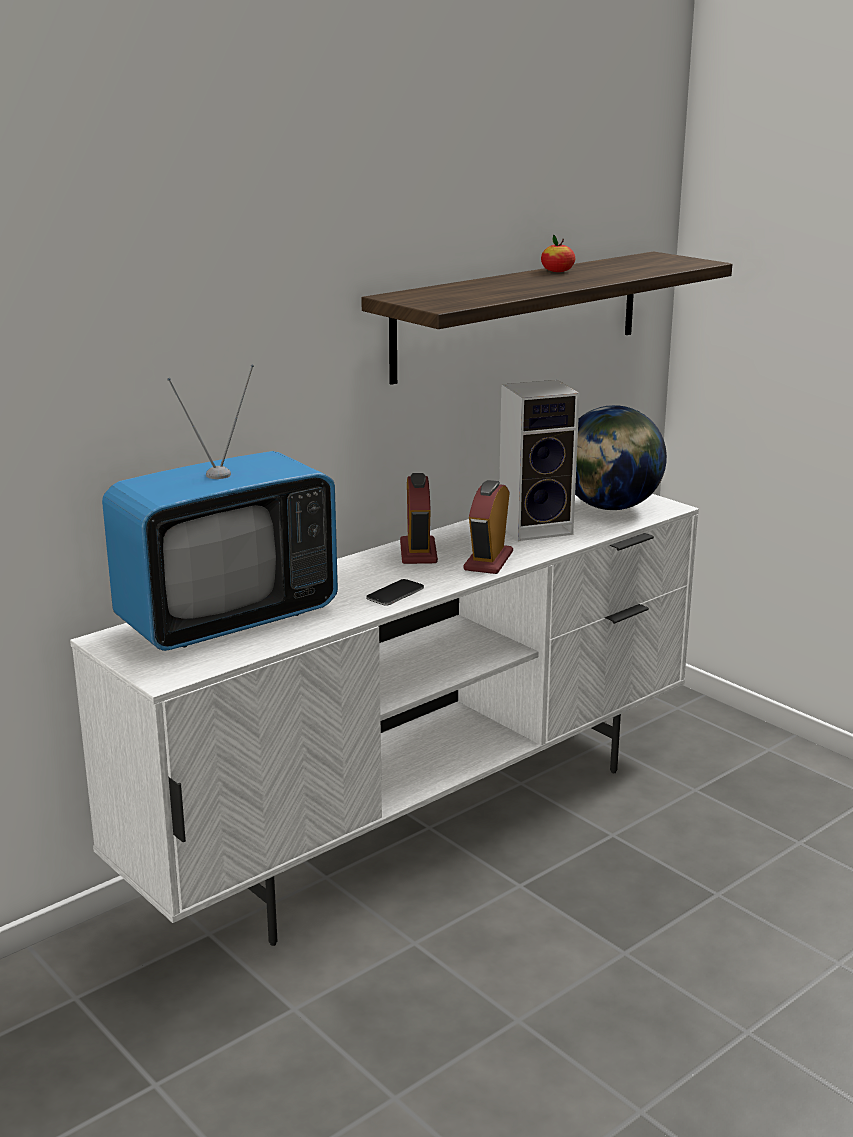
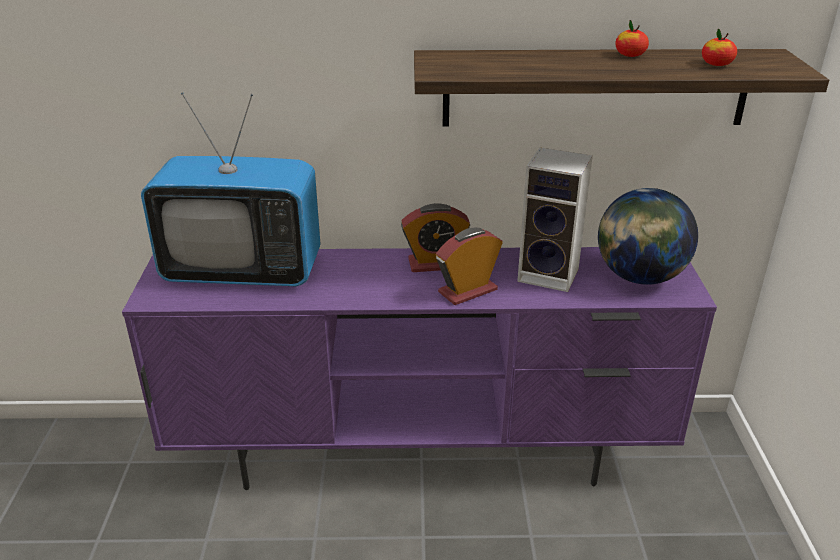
camera: 40 degrees right, 10 degrees up
white tv stand [70,494,699,946] -> purple tv stand [122,247,717,490]
phone [366,579,424,606] -> none
alarm clock [400,473,438,564] -> alarm clock turned 135 degrees counterclockwise [401,203,470,272]
none -> apple [702,29,737,66]

